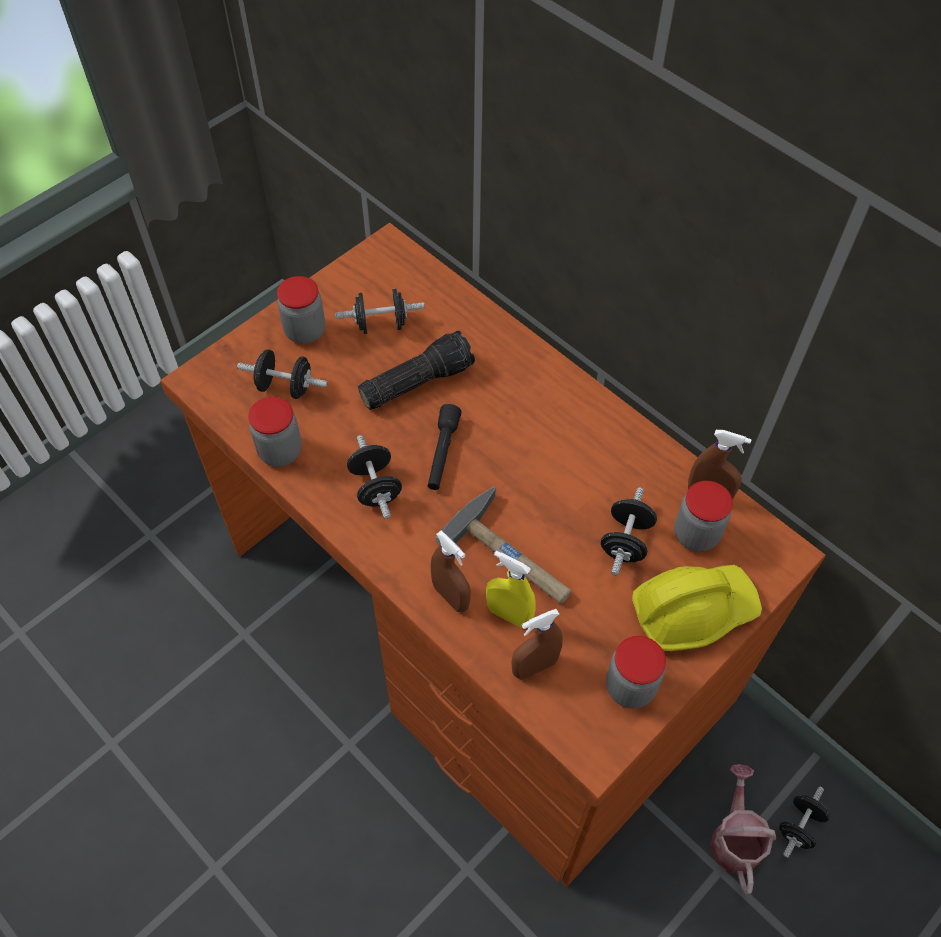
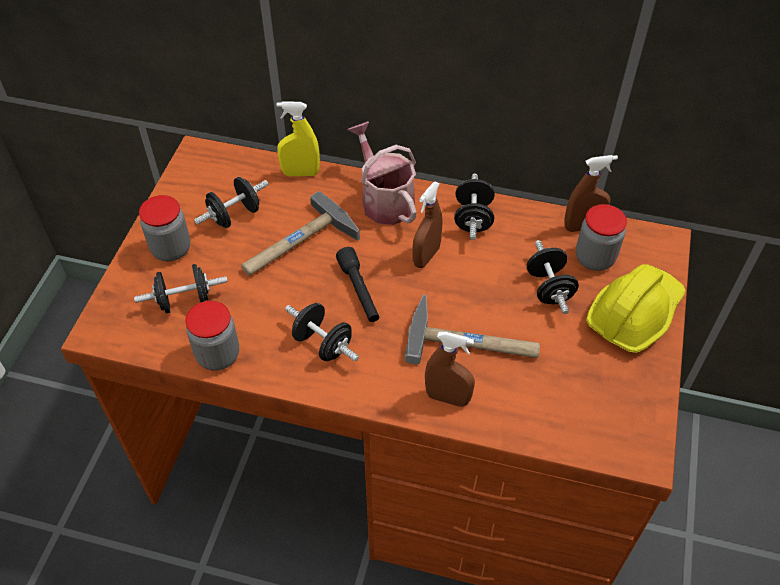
camera: 30 degrees left, 5 degrees down
flashlight [358,330,475,410] -> hammer [241,191,360,276]
yellow spray bottle [486,550,536,628] -> yellow spray bottle moved to [277,102,320,176]
brown spray bottle [511,609,563,680] -> brown spray bottle moved to [412,182,443,268]
jar [606,636,666,709] -> none
watering can [710,764,776,894] -> watering can moved to [348,122,416,225]
black dumbbell [779,786,830,858] -> black dumbbell moved to [454,173,495,240]

